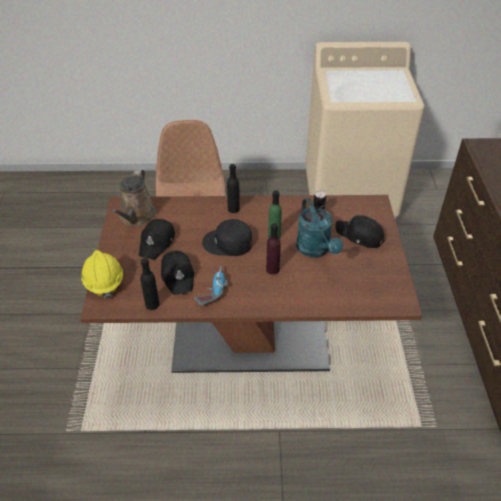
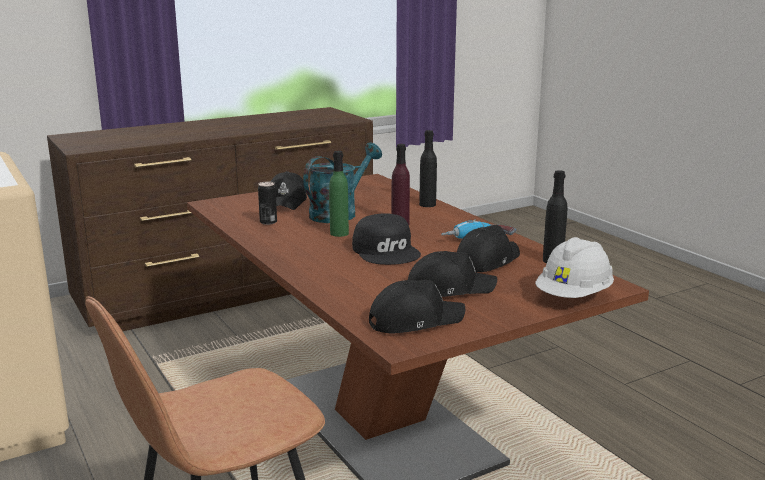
camera: 120 degrees left, 25 degrees down
yellow hard hat [82,250,123,299] -> white hard hat [535,237,614,298]
brown watering can [112,169,157,226] -> black cap [369,280,465,333]
black bottle [227,164,240,213] -> black bottle moved to [419,130,437,207]

